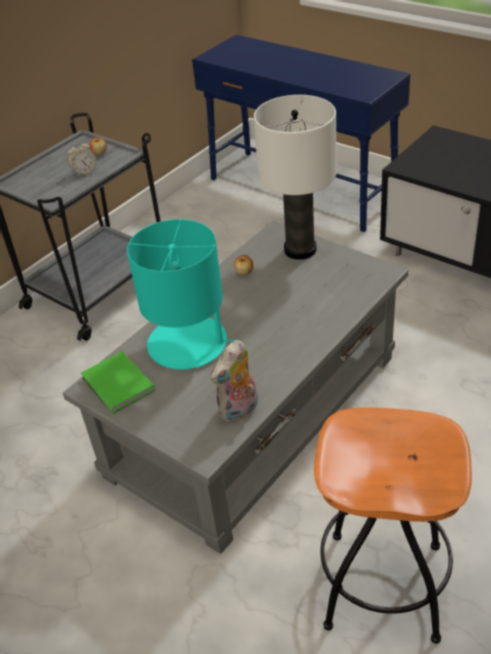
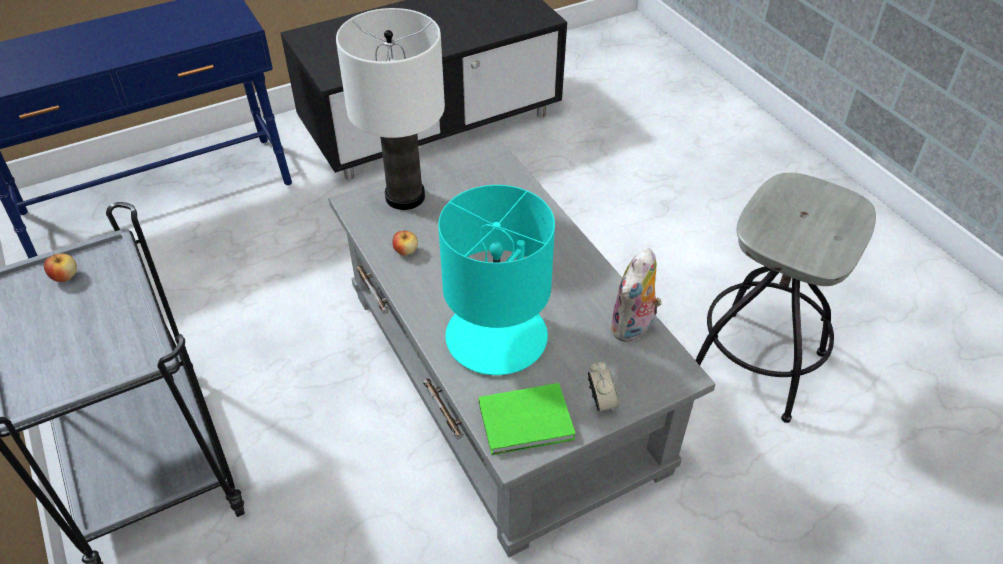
camera: 70 degrees left, 5 degrees up
alarm clock [67,140,96,177] -> alarm clock moved to [588,361,619,412]
plush toy [211,340,258,423] -> plush toy turned 60 degrees clockwise [610,248,662,342]
orange stool [314,407,472,644] -> grey stool [695,173,876,423]

